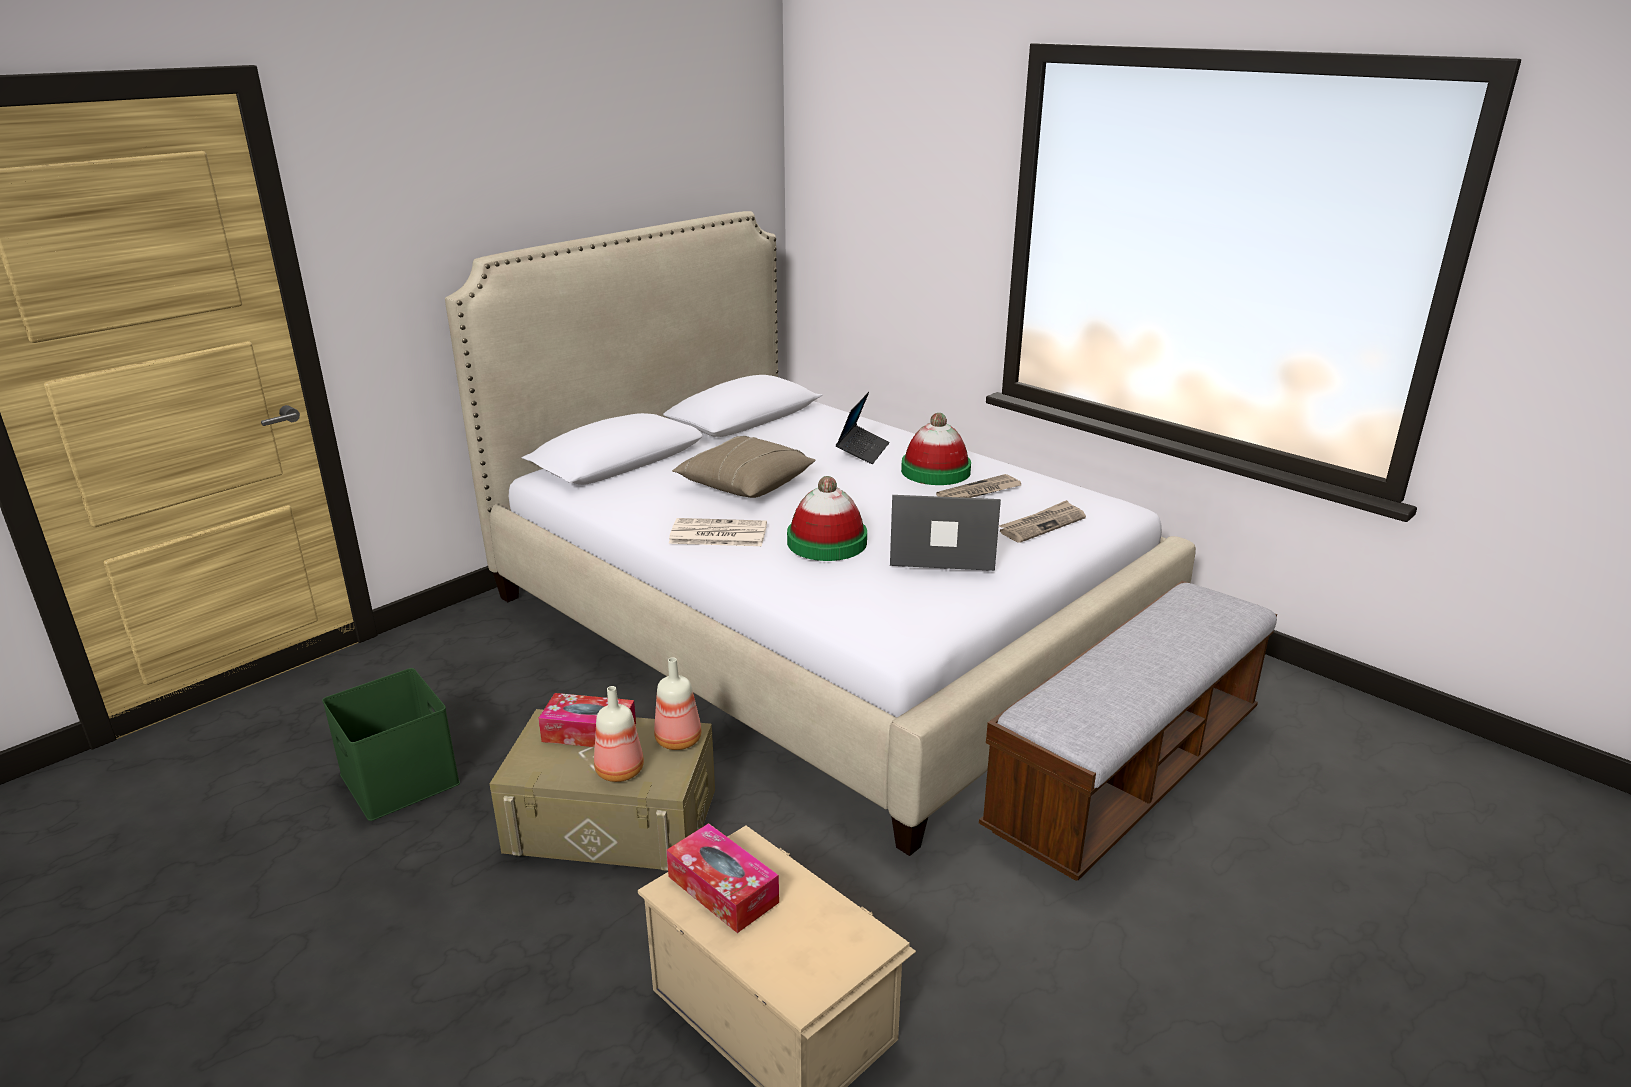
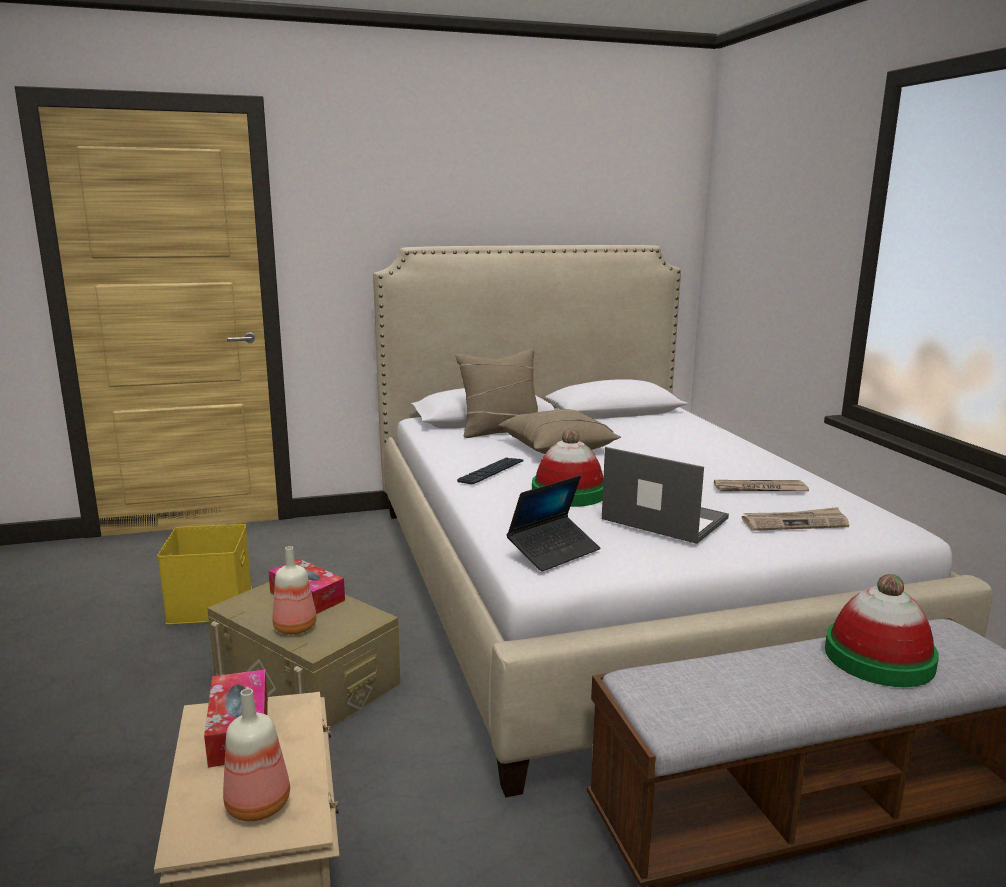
camera: 30 degrees right, 10 degrees down
green storage box [322,668,460,821] -> yellow storage box [157,524,252,625]
bottle [654,657,702,750] -> bottle moved to [223,688,290,821]
newspaper [669,518,767,546] -> keyboard [457,458,523,485]
laptop [836,392,890,464] -> laptop moved to [506,475,600,572]
hat [901,413,971,485] -> hat moved to [825,574,939,687]
none -> beige pillow [455,349,538,438]

